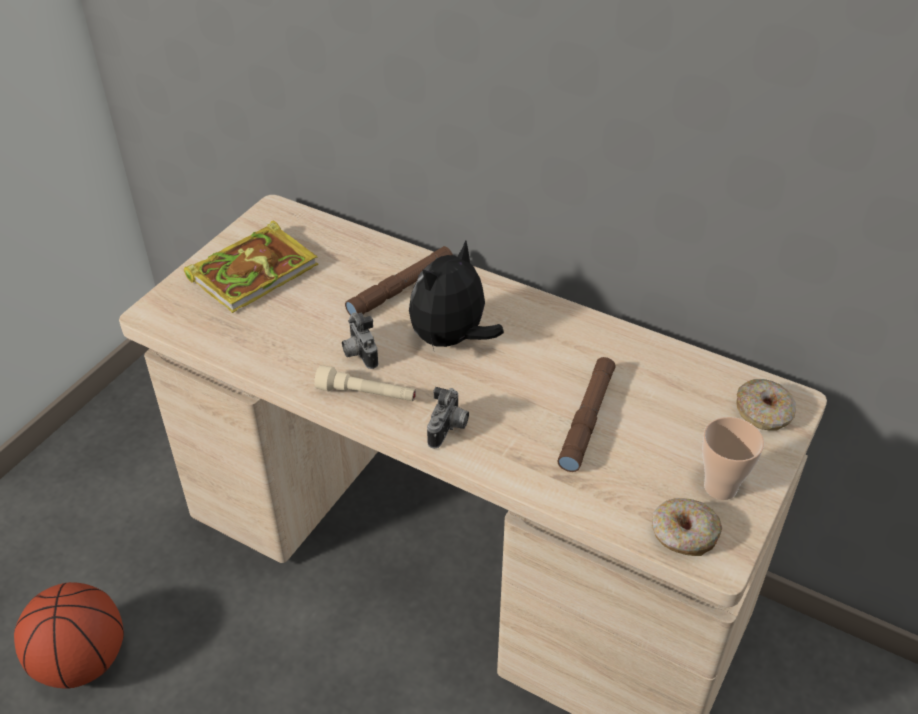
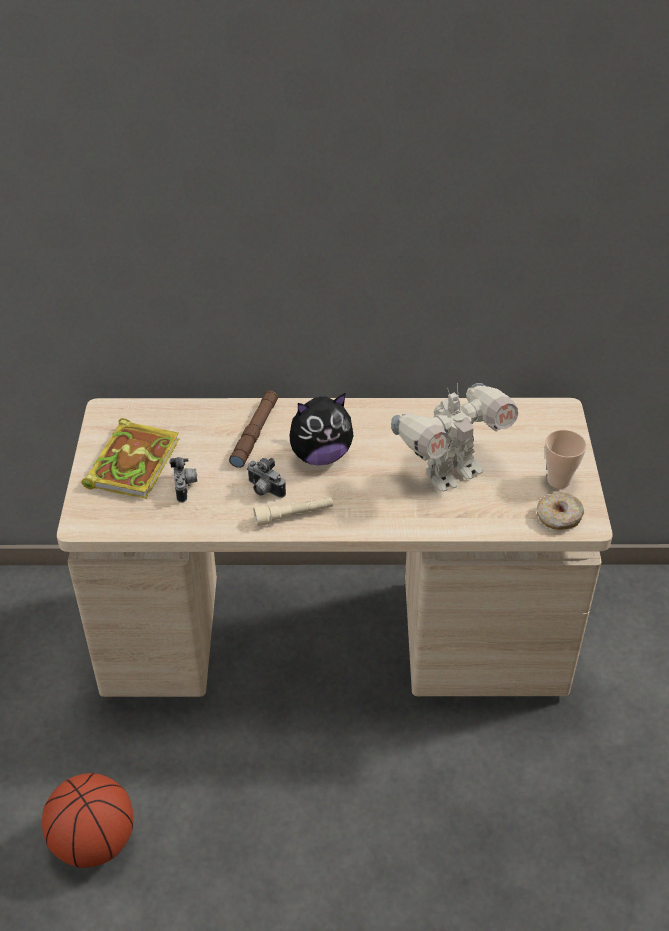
camera: 30 degrees left, 0 degrees up
plush toy [409,240,504,354] -> plush toy turned 120 degrees counterclockwise [289,393,354,465]
camera [427,387,469,448] -> camera moved to [170,457,197,503]
brown flashlight [558,357,616,472] -> toy robot [391,383,518,492]
donut [736,379,796,431] -> none

